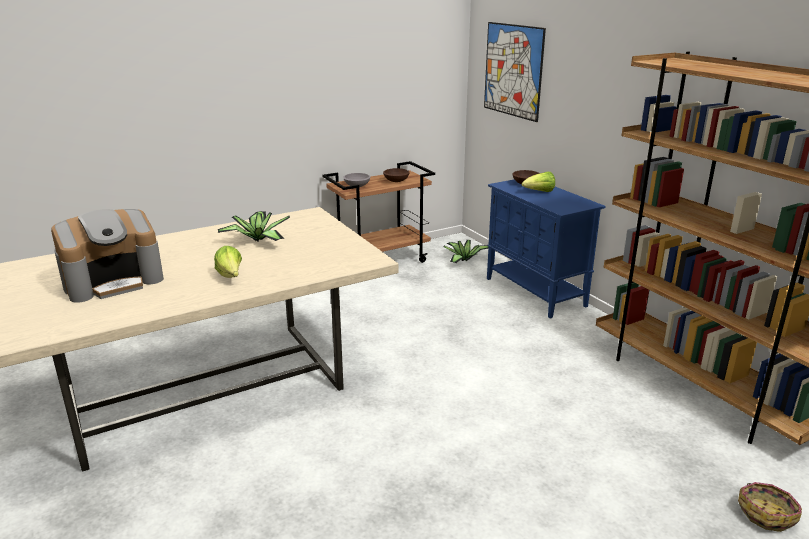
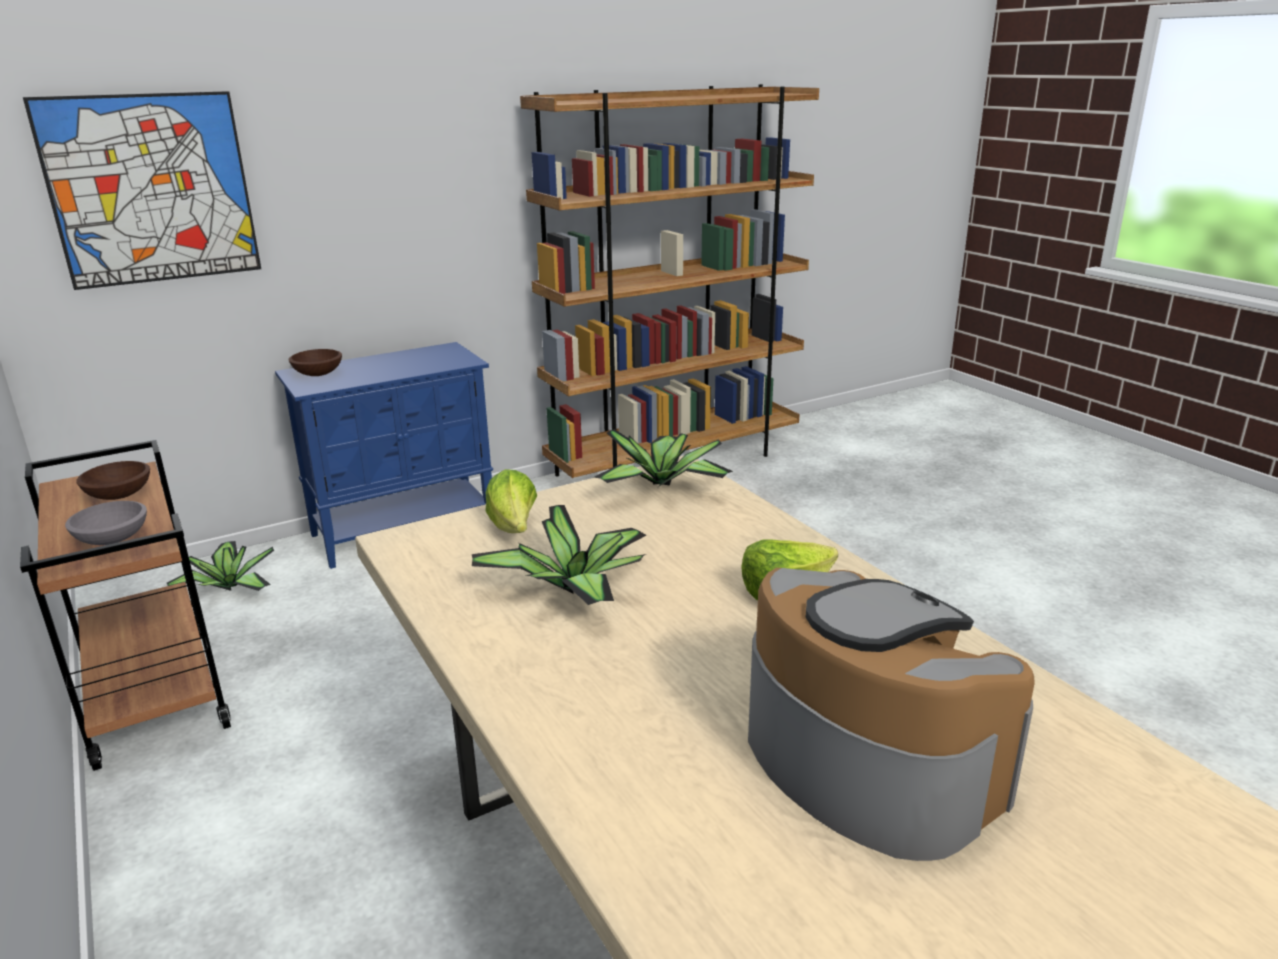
camera: 90 degrees left, 0 degrees up
lettuce [522,172,555,192] -> lettuce moved to [485,469,537,533]
basket [738,482,802,532] -> none
none -> potted plant [594,429,733,487]

